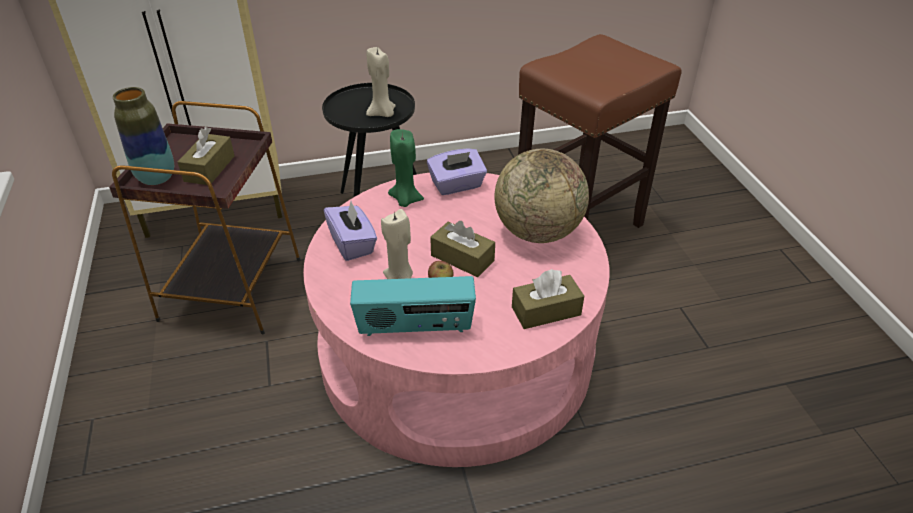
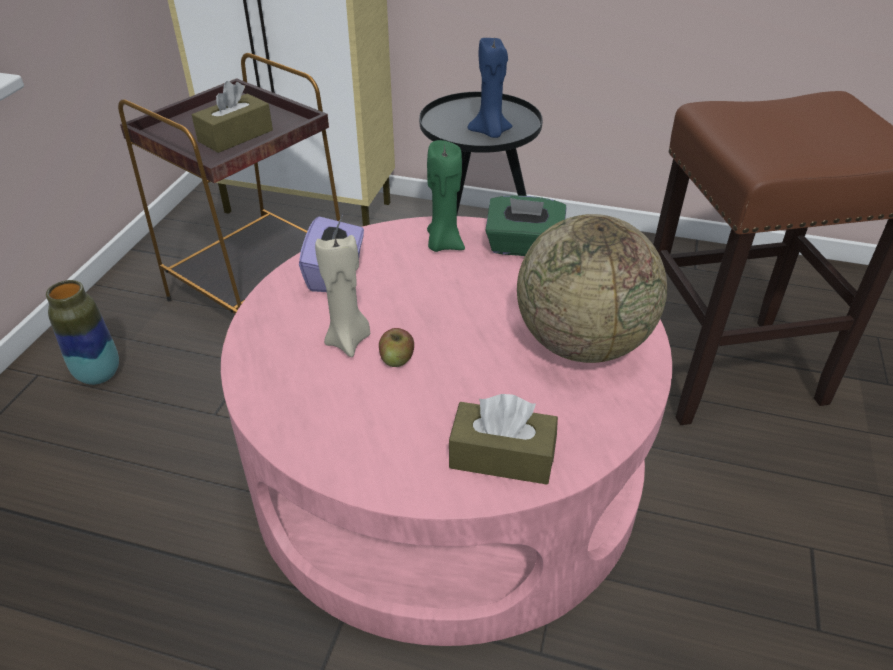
camera: 30 degrees right, 0 degrees up
vase [113,87,174,185] -> vase moved to [46,280,119,385]
radio [350,276,476,336] -> none
beige candle [366,47,396,117] -> blue candle [468,38,512,138]
purple tissue box [427,148,487,195] -> green tissue box [485,195,566,256]
brown tissue box [430,221,495,277] -> none

